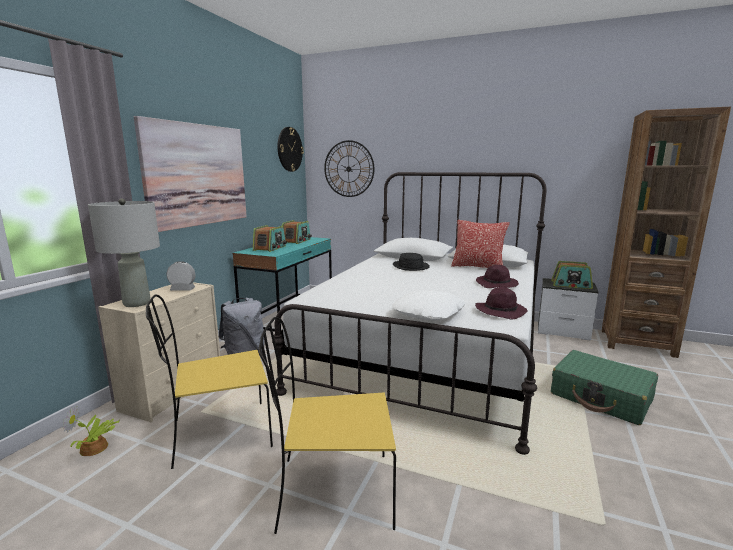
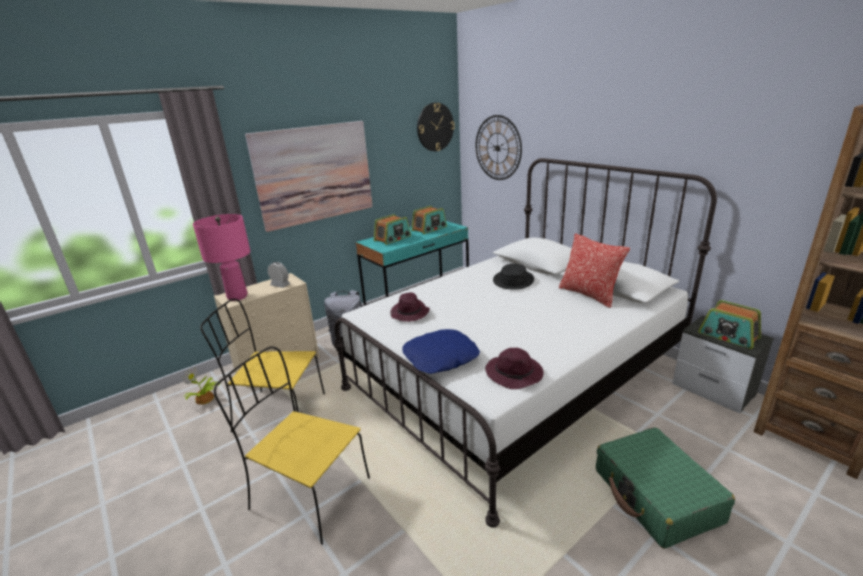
camera: 30 degrees right, 10 degrees up
grey table lamp [88,199,160,307] -> pink table lamp [193,214,250,301]
white pillow [392,290,466,321] -> blue pillow [403,329,480,374]
purple hat [476,265,519,288] -> purple hat moved to [390,292,430,322]

